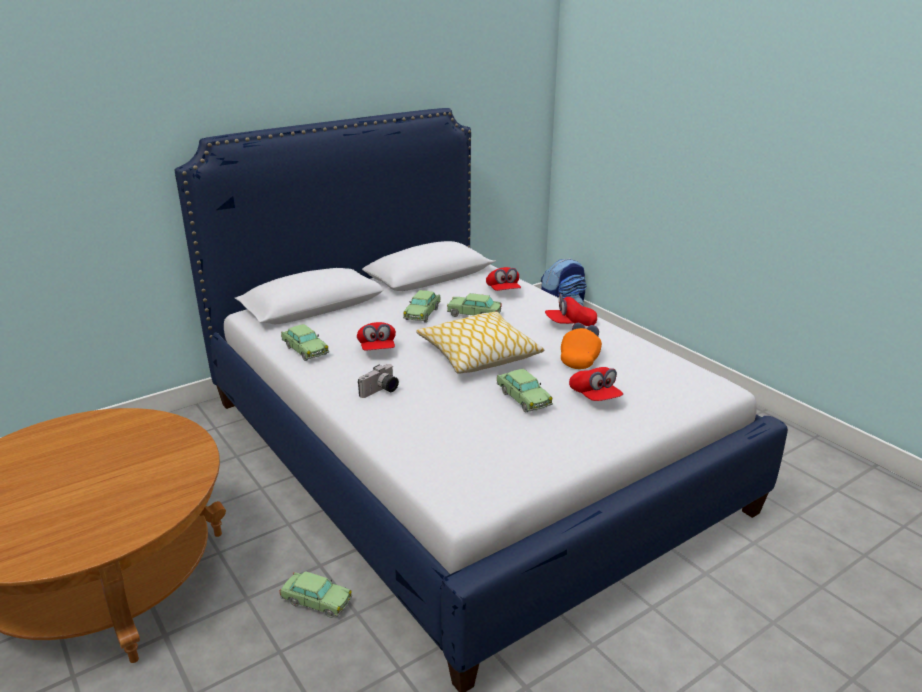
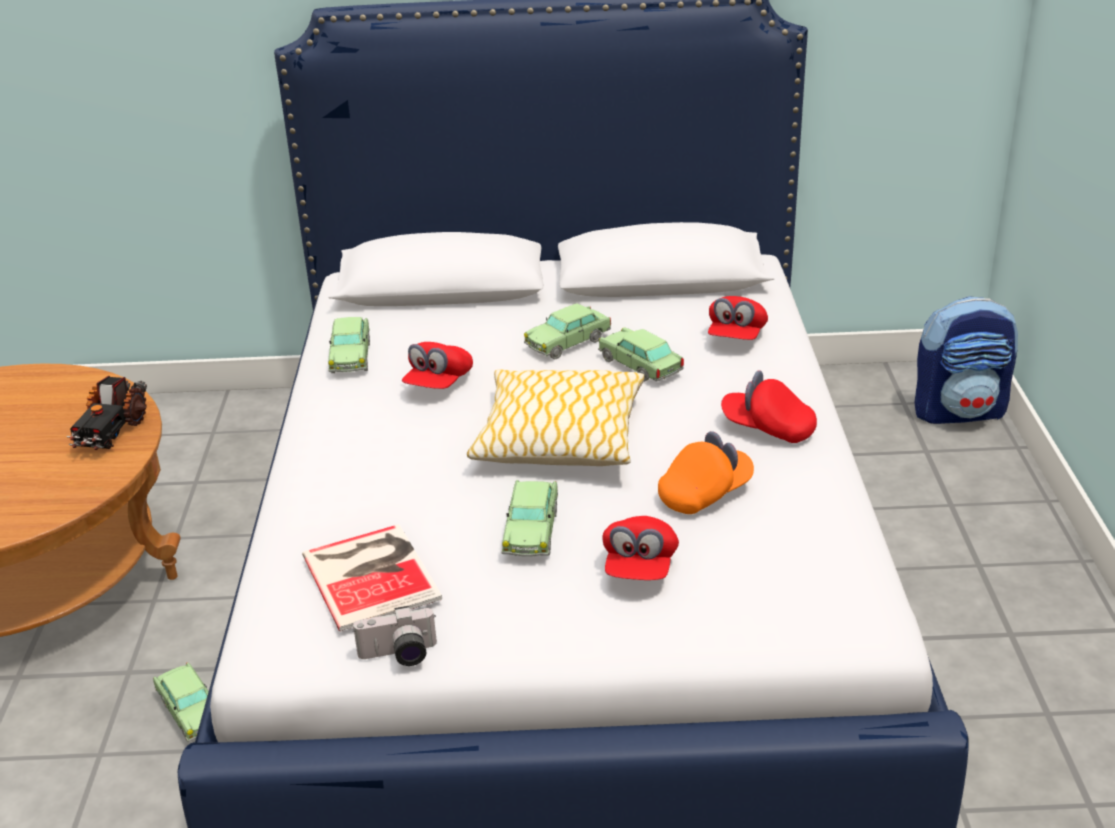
camera: 35 degrees right, 5 degrees up
camera [358,364,399,398] -> camera moved to [353,606,437,666]
none -> toy truck [66,376,147,450]
none -> book [302,524,442,631]

